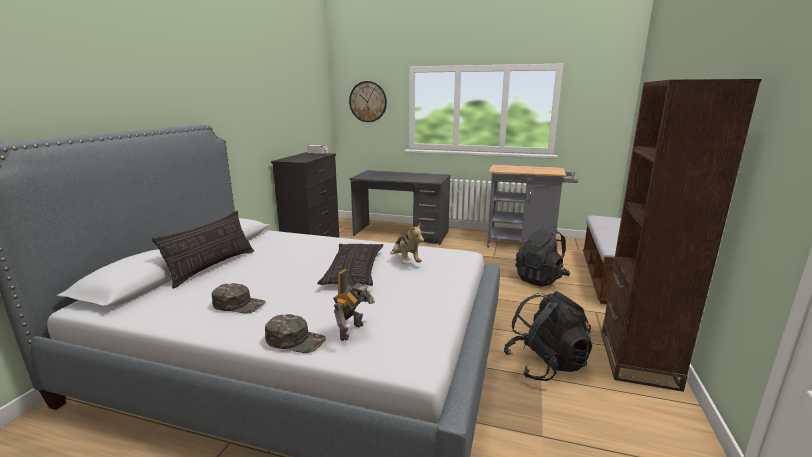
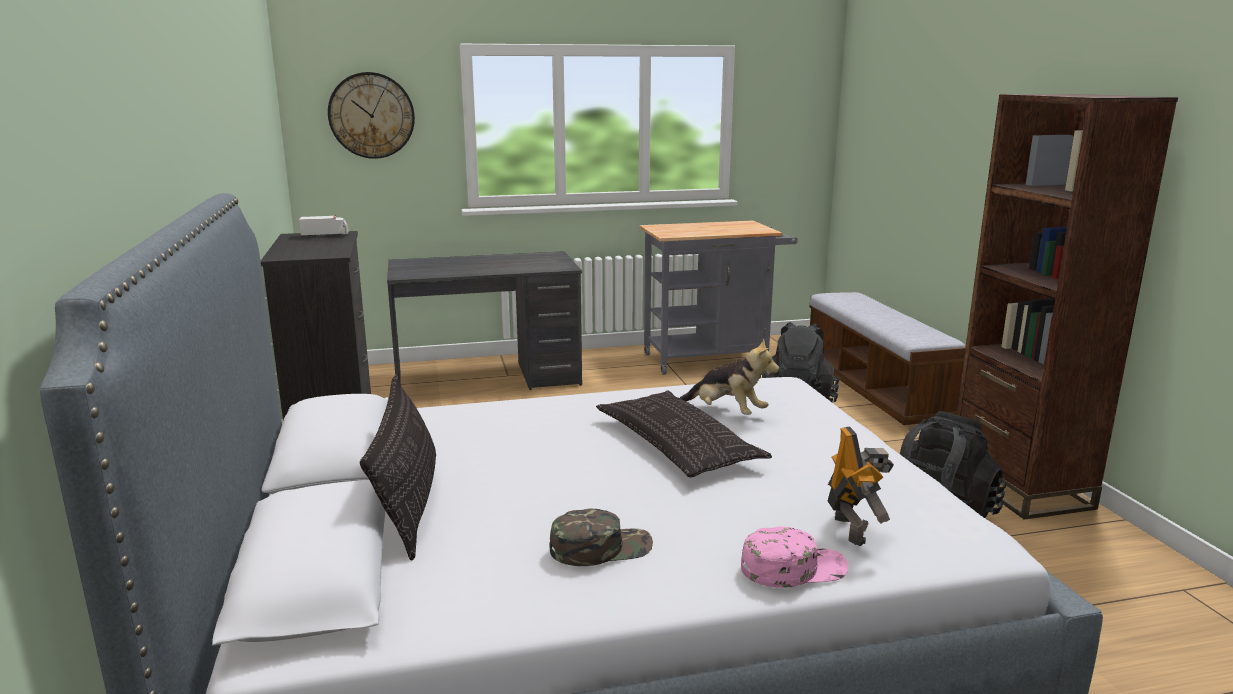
camera: 30 degrees left, 0 degrees up
green cap [265,314,326,353] -> pink cap [741,527,848,588]

